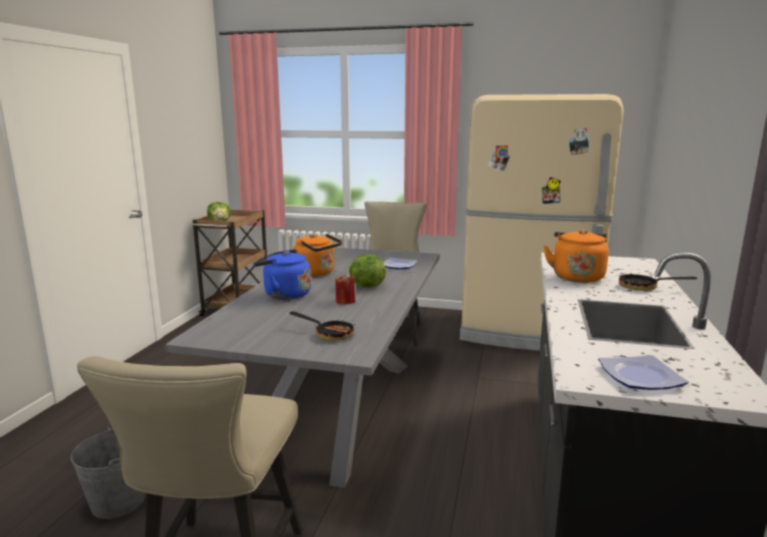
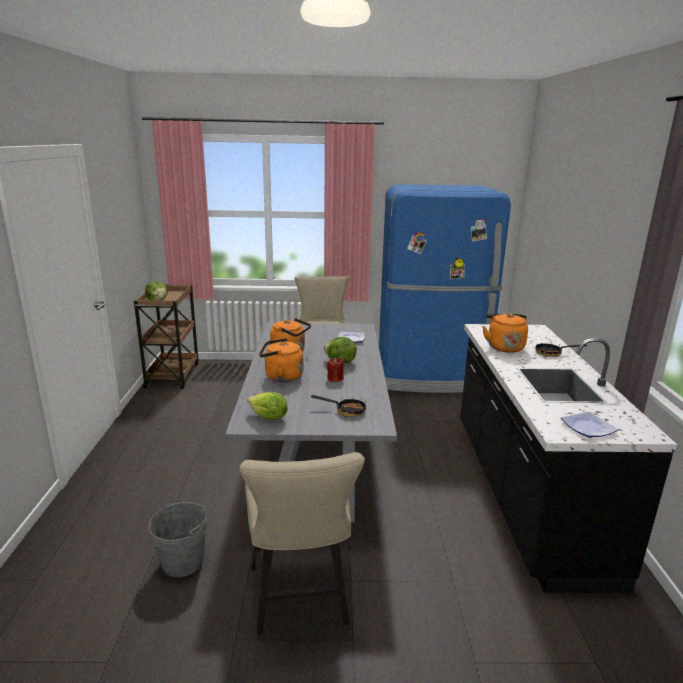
camera: 15 degrees left, 5 degrees up
blue kettle [253,249,311,300] -> orange kettle [259,338,303,382]
beige fridge [460,94,624,351] -> blue fridge [379,184,511,393]
none -> lettuce [247,392,288,420]

